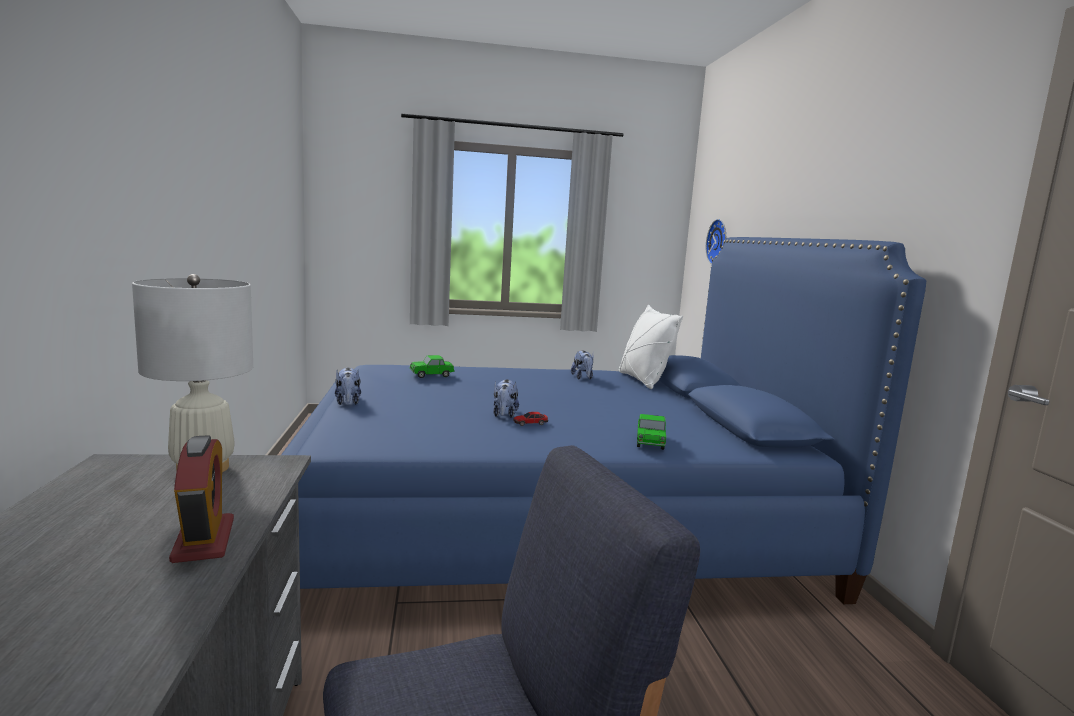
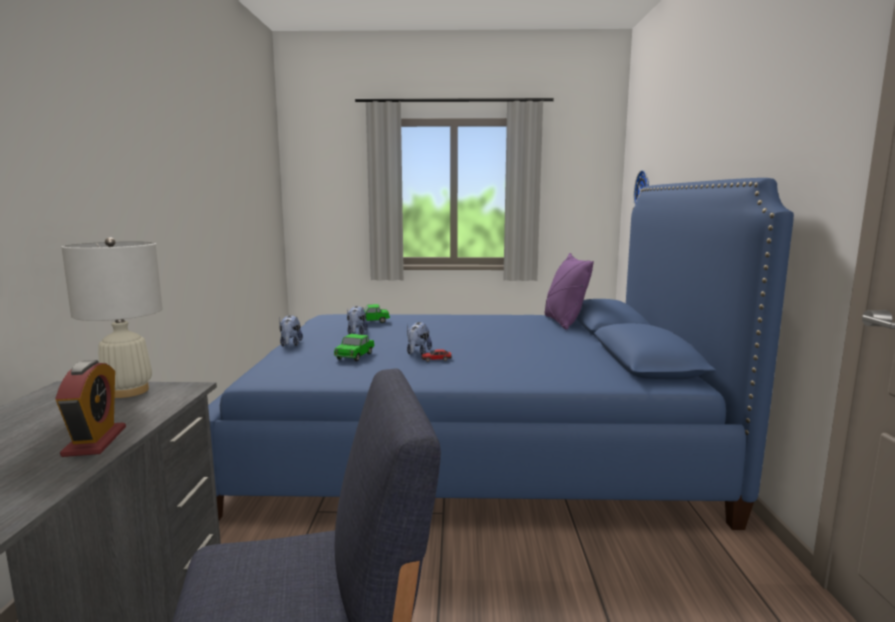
camera: 10 degrees right, 0 degrees up
plush toy [571,350,594,379] -> plush toy moved to [347,306,368,335]
white pillow [619,305,683,389] -> purple pillow [544,253,594,330]
toy car [637,414,666,450] -> toy car moved to [334,334,375,361]

